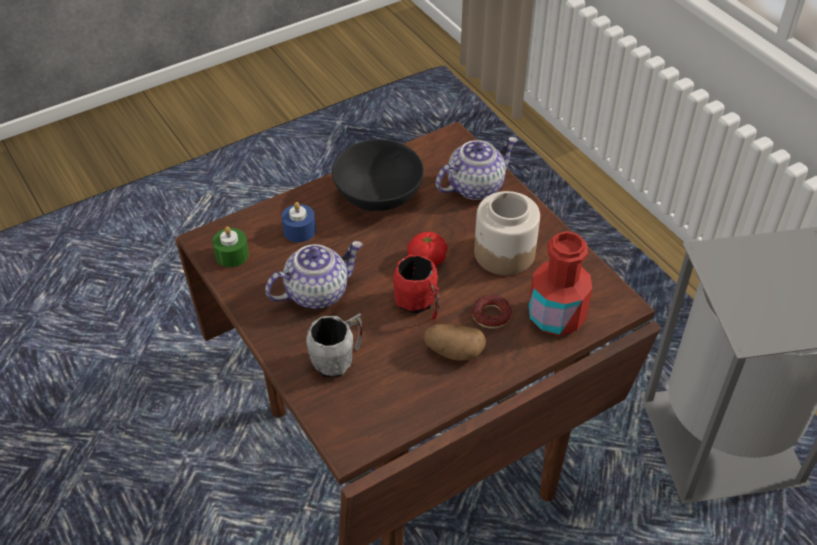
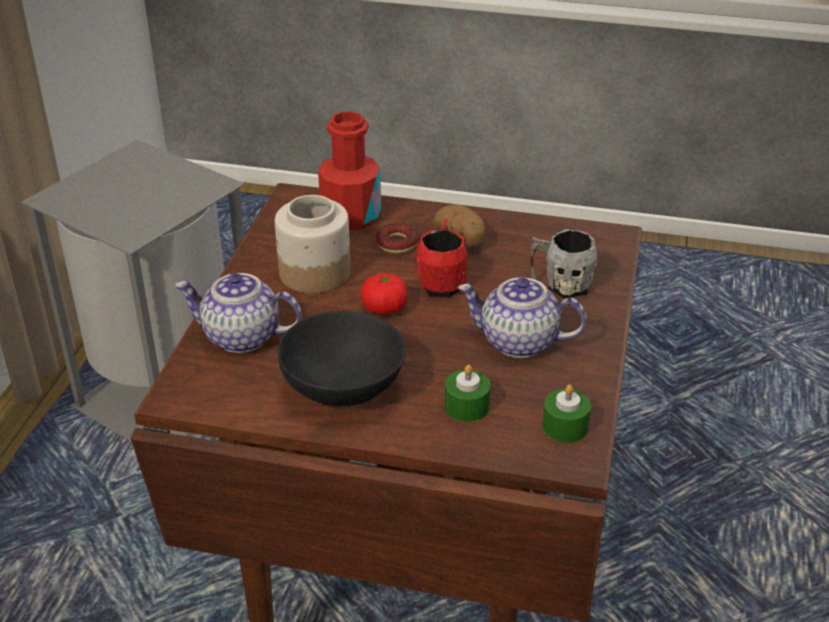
camera: 135 degrees left, 10 degrees down
blue candle [282,202,316,242] -> green candle [445,365,491,422]

